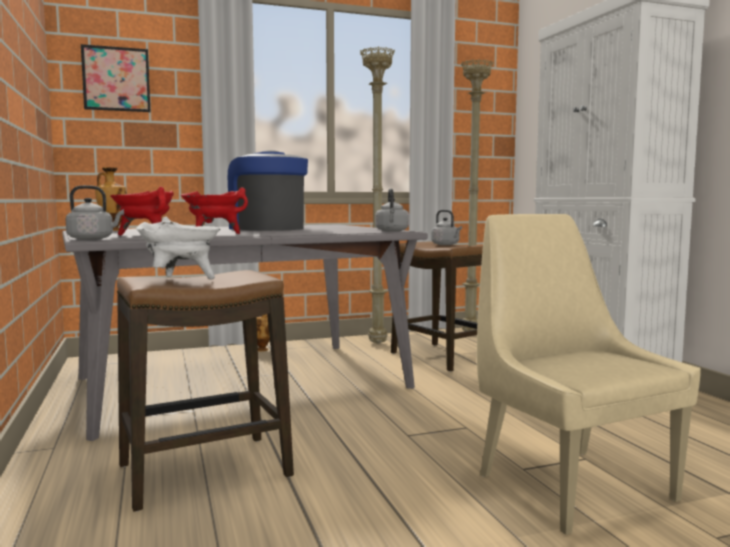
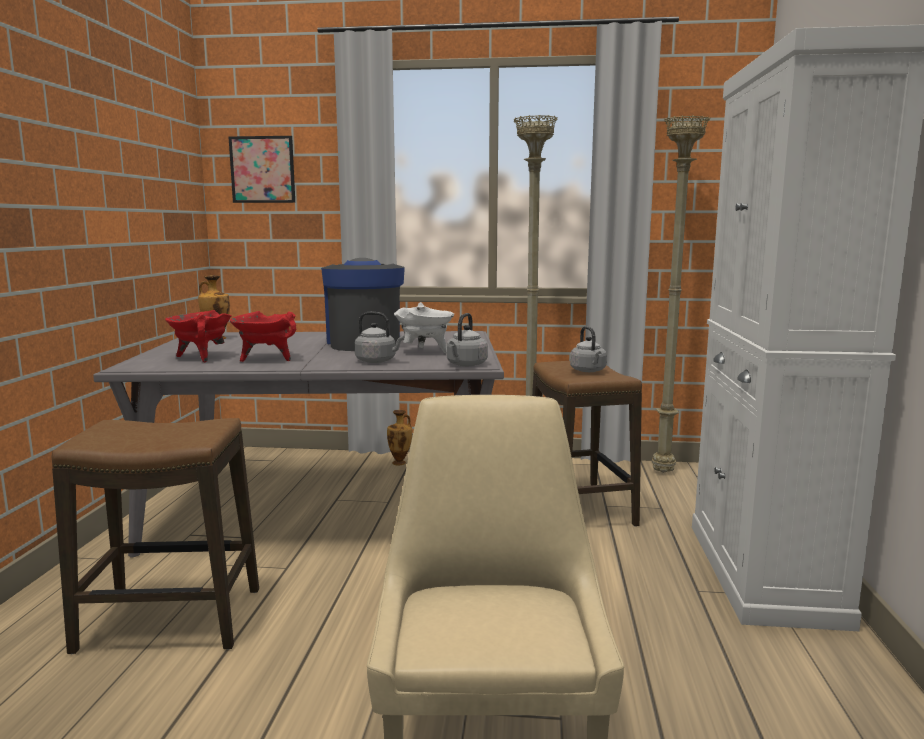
camera: 25 degrees right, 5 degrees up
grey kettle [66,185,124,240] -> grey kettle moved to [355,312,404,363]
white cooking pot [136,217,220,279] -> white cooking pot moved to [394,302,454,353]

